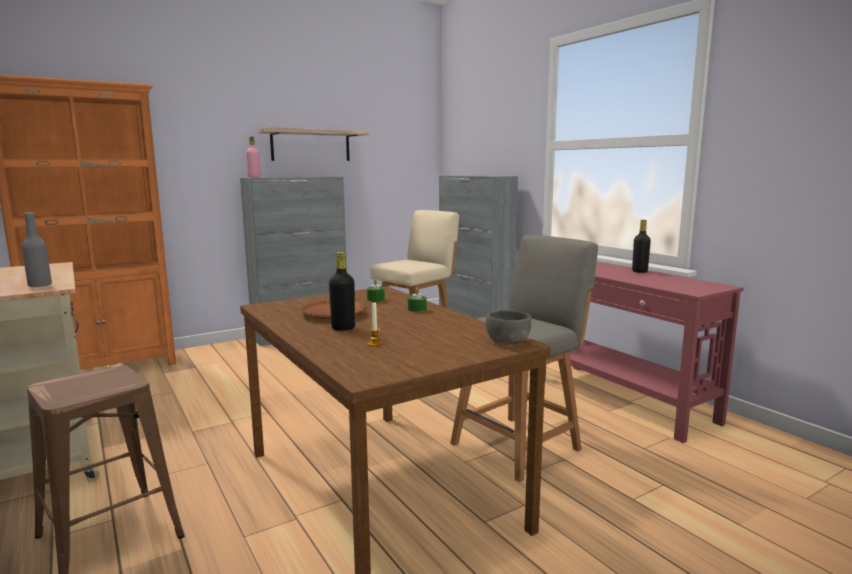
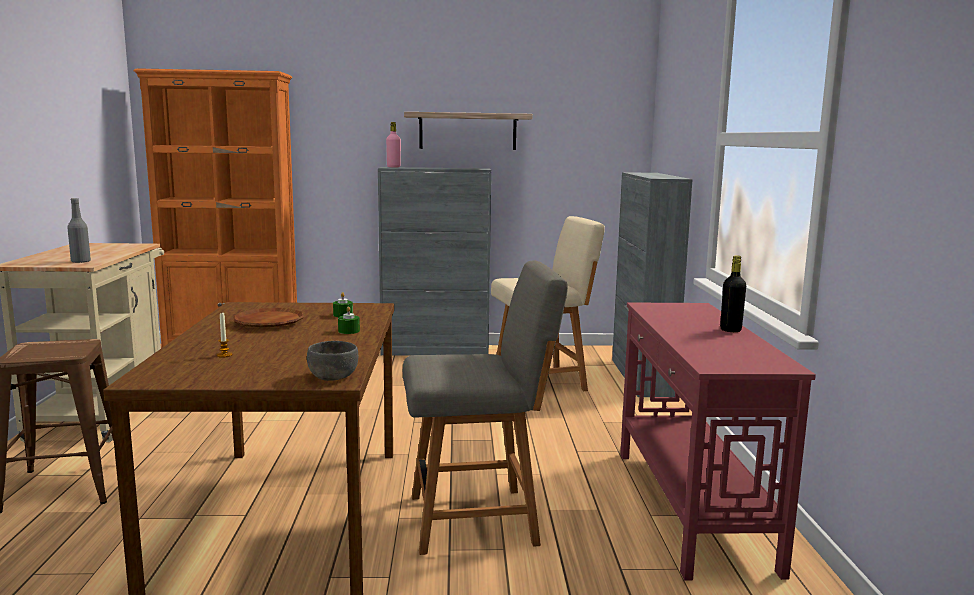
camera: 30 degrees right, 0 degrees up
black bottle [329,252,355,331] -> none

